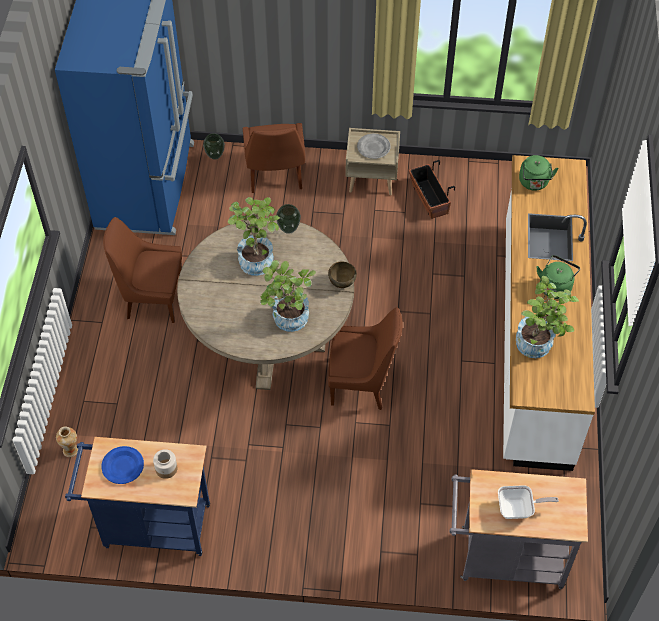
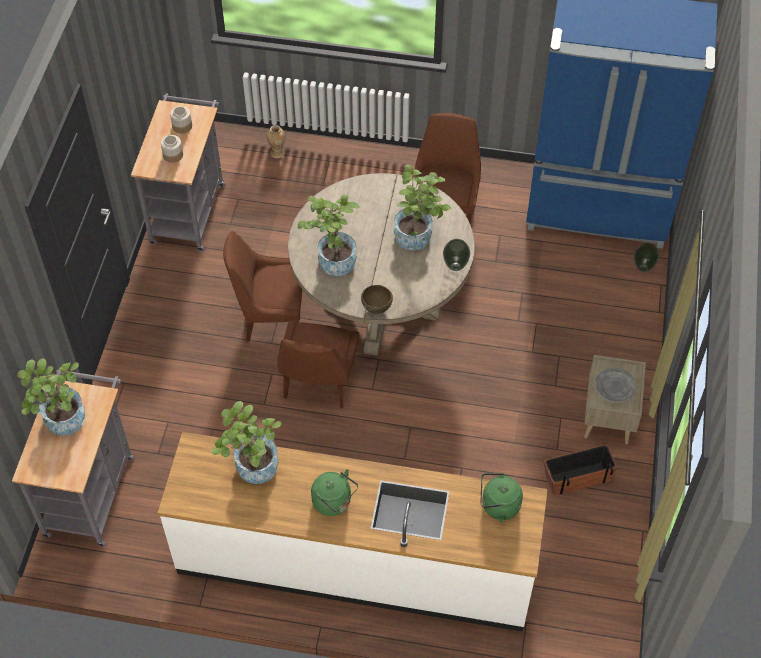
camera: 95 degrees right, 0 degrees up
blue cart [65,437,210,556] -> grey cart [131,94,226,252]
blue plate [102,446,144,484] -> jar [170,106,192,133]
brown chair [243,123,305,193] -> brown chair moved to [223,231,302,342]
frying pan [498,485,559,519] -> potted plant [17,359,85,436]

